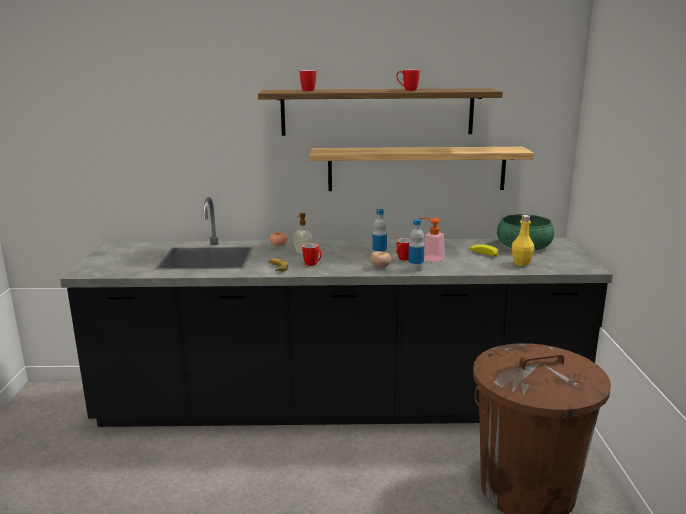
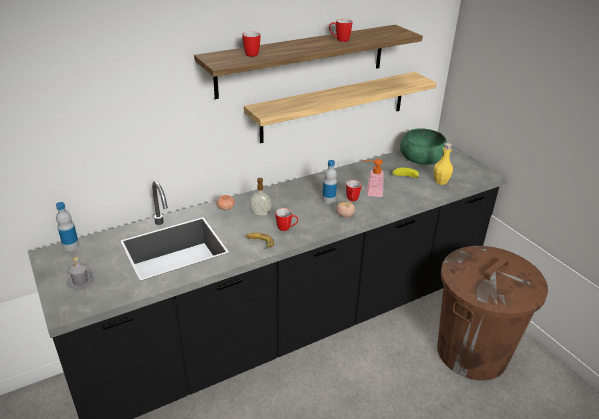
camera: 30 degrees left, 15 degrees up
bottle [408,219,424,272] -> bottle moved to [56,202,79,251]
none -> grey mug [67,257,95,290]

